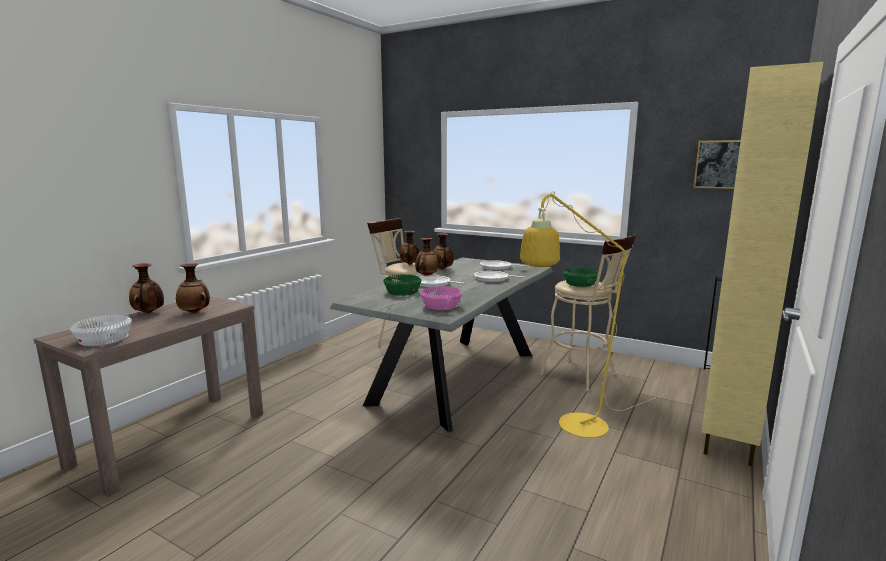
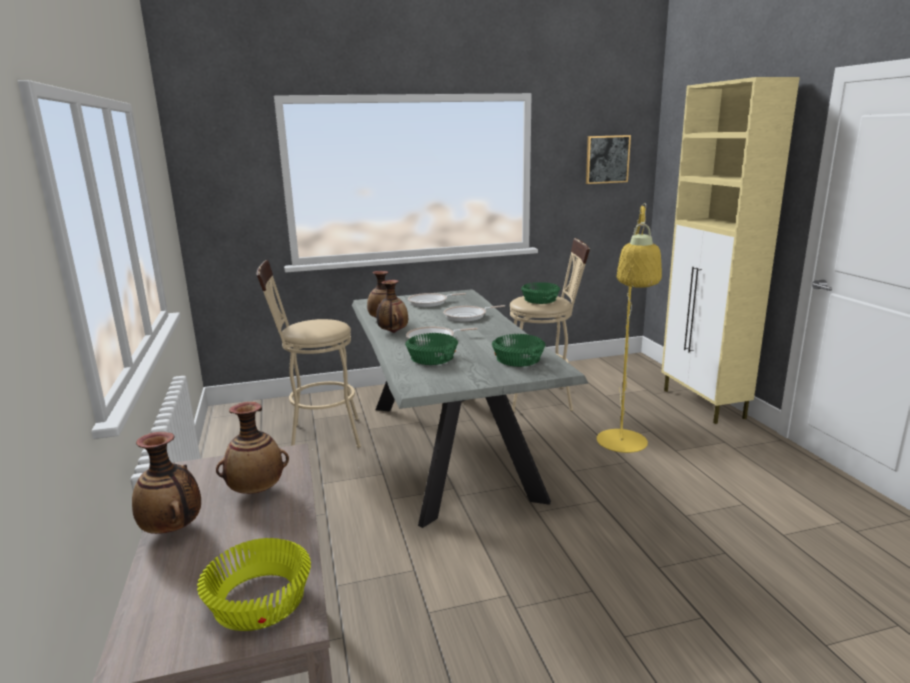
camera: 45 degrees left, 5 degrees up
white bowl [70,315,132,346] -> yellow bowl [197,538,311,631]
vase [400,231,420,265] -> none
pink bowl [420,286,462,310] -> green bowl [492,334,546,367]

